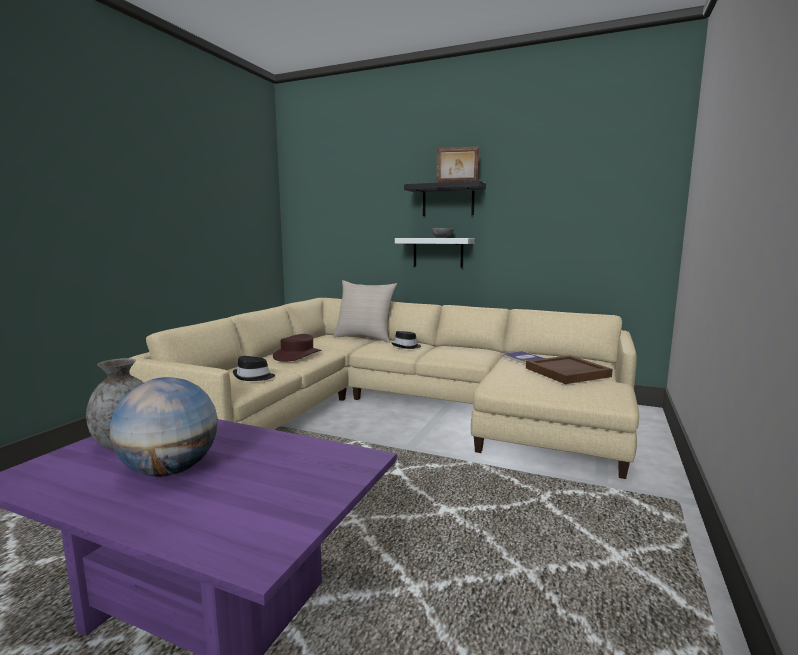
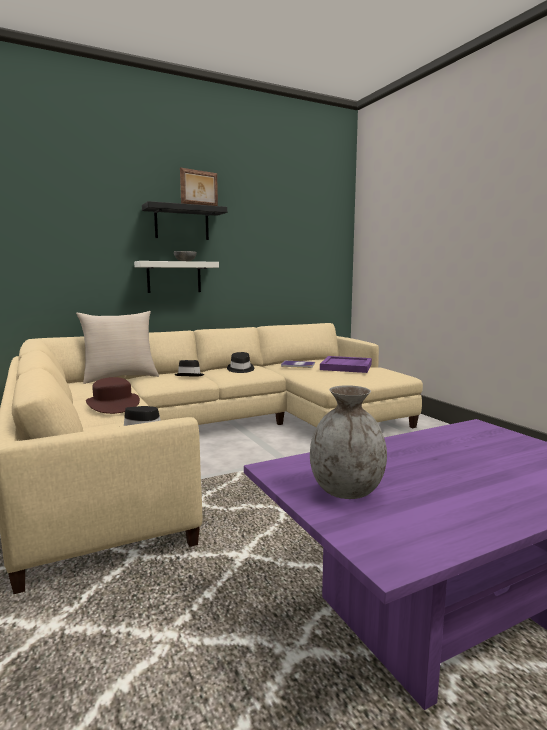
camera: 50 degrees left, 0 degrees up
globe [110,377,218,477] -> none
brown tray [526,355,613,384] -> purple tray [320,356,372,373]
none -> black hat [227,352,254,373]

